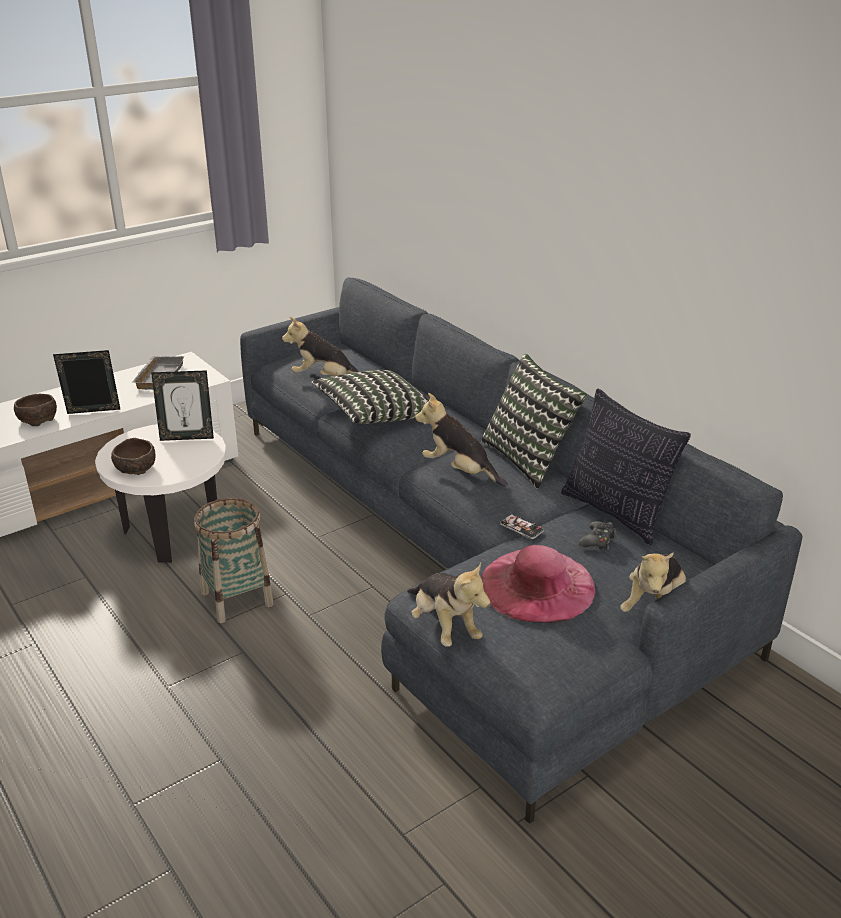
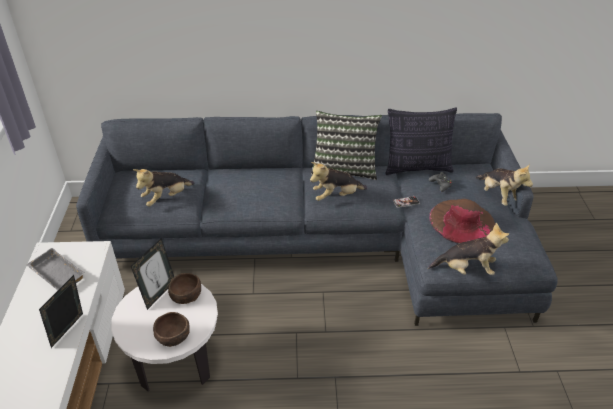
camera: 55 degrees left, 10 degrees up
brown bowl [14,394,57,426] -> brown bowl moved to [168,273,201,304]
basket [194,498,274,623] -> none
pillow [311,370,429,424] -> none
pink hat [481,545,595,623] -> brown hat [429,199,495,244]

